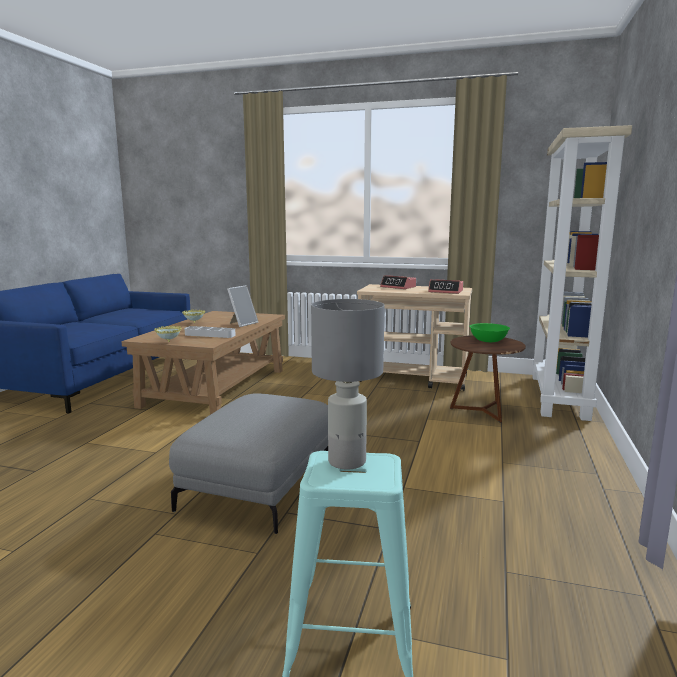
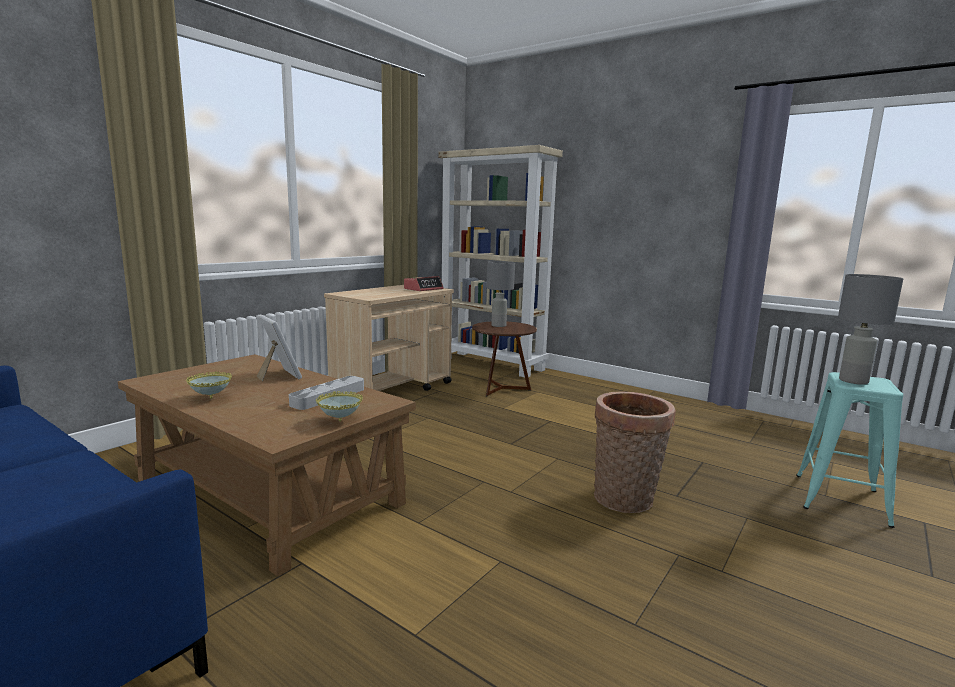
camera: 70 degrees left, 0 degrees up
grey ottoman [169,393,328,534] -> basket [594,391,676,513]
alarm clock [380,275,416,289] -> none
green bowl [469,323,510,342] -> grey table lamp [487,261,515,327]

